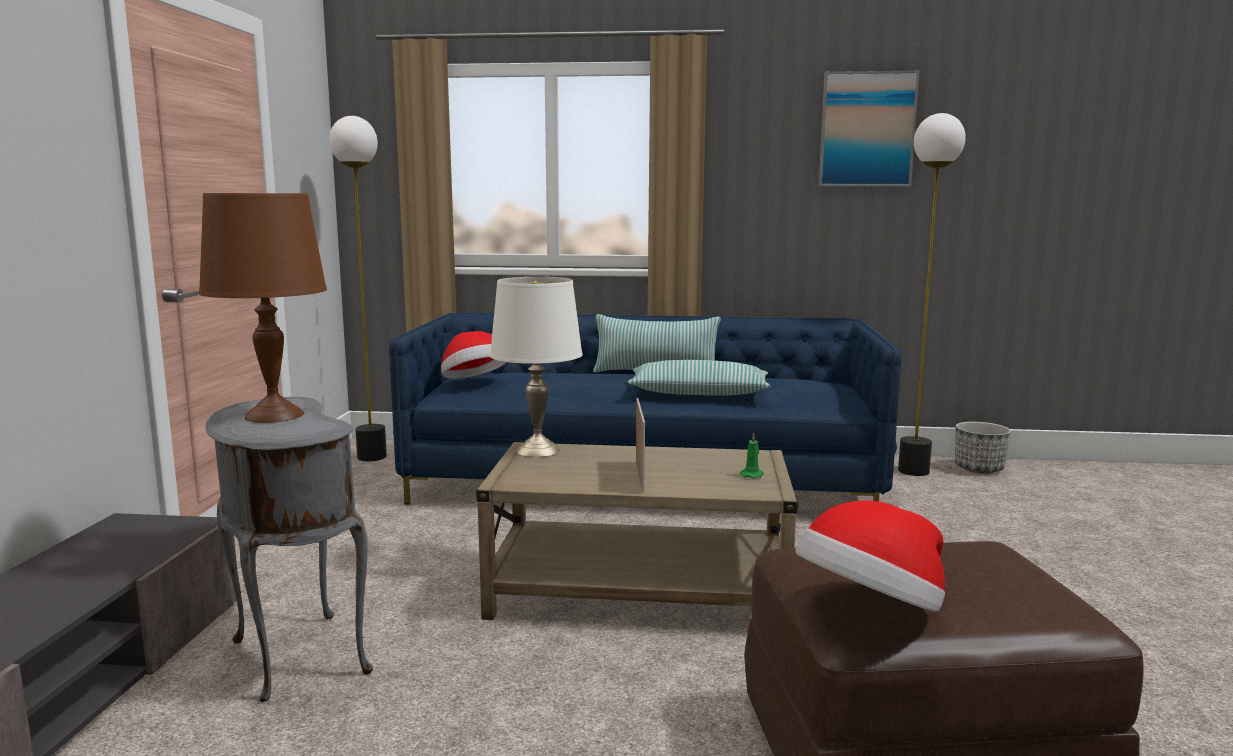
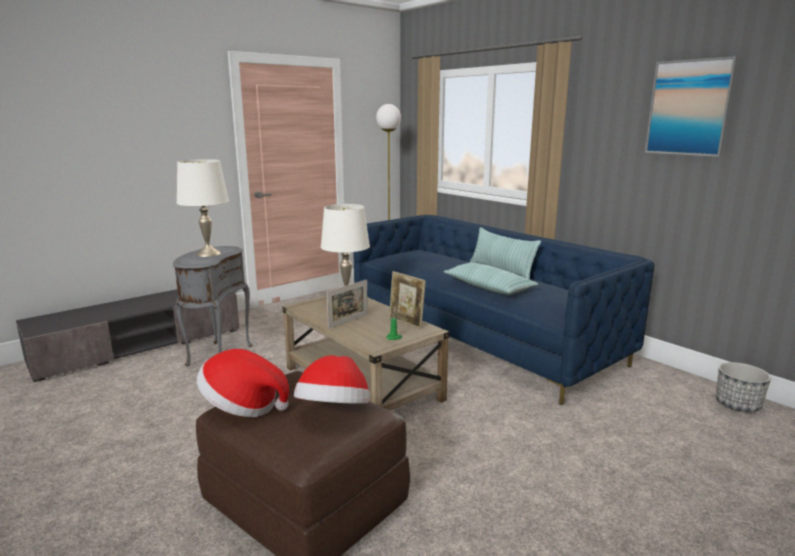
camera: 45 degrees right, 5 degrees up
brown table lamp [199,193,327,423] -> white table lamp [177,159,229,257]
hat [441,331,506,379] -> hat moved to [294,355,370,404]
floor lamp [898,113,966,476] -> none
none -> picture frame [389,271,426,329]

